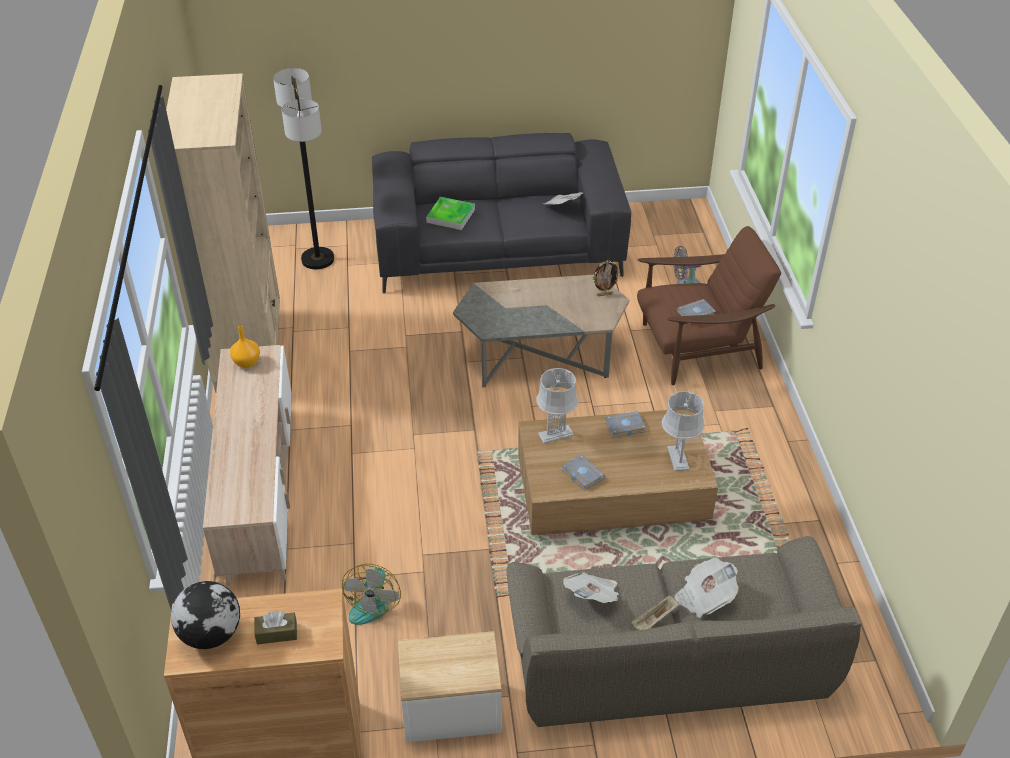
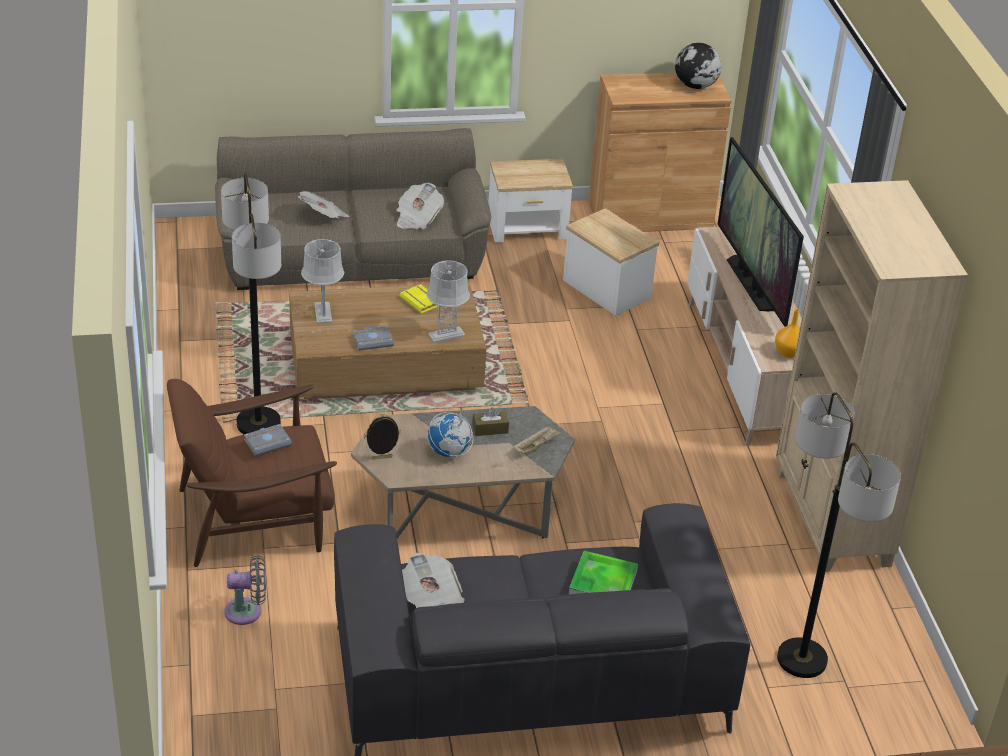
camera: 175 degrees right, 5 degrees down
brown tissue box [254,611,297,645] -> brown tissue box moved to [472,408,509,436]
fan [342,564,401,625] -> side table [563,208,659,316]
grey book [562,455,605,490] -> yellow book [399,284,438,314]
beige tray [631,595,679,630] -> beige tray moved to [514,425,561,454]
none -> floor lamp [221,172,281,434]
none -> globe [427,411,473,458]
none -> television [718,137,804,327]

